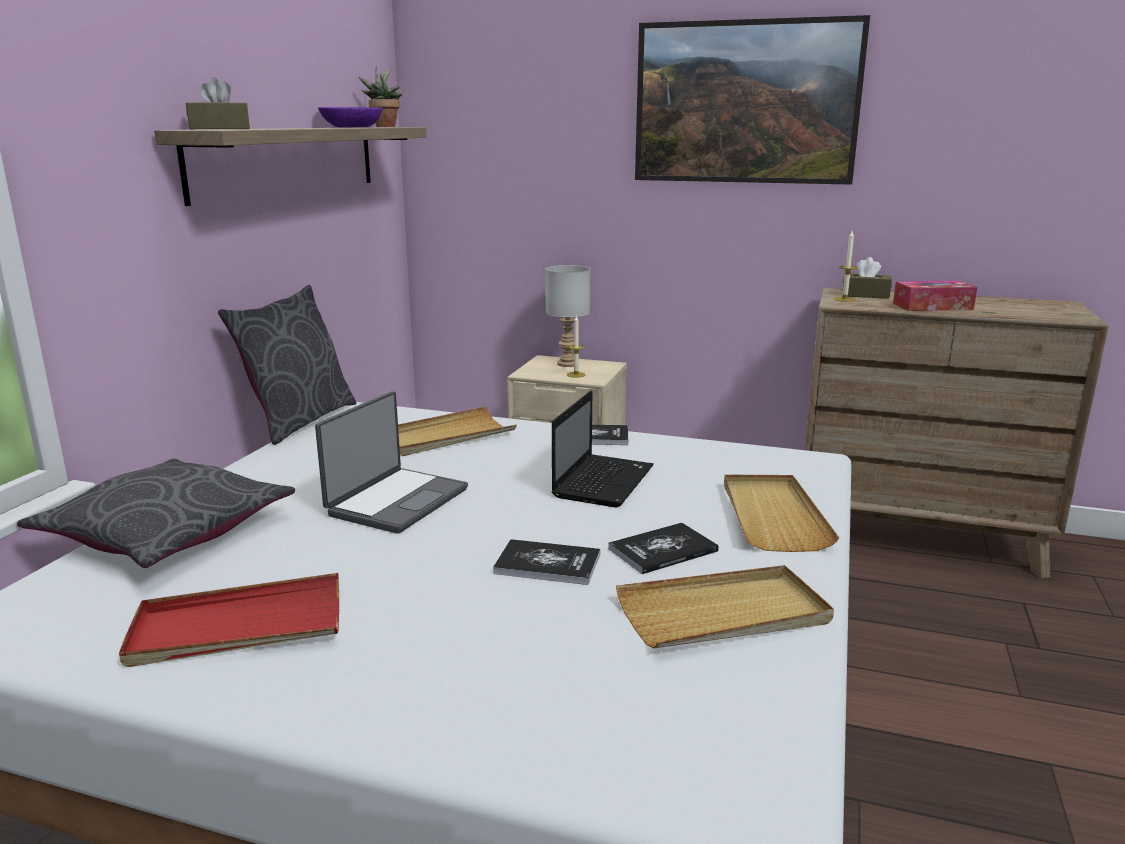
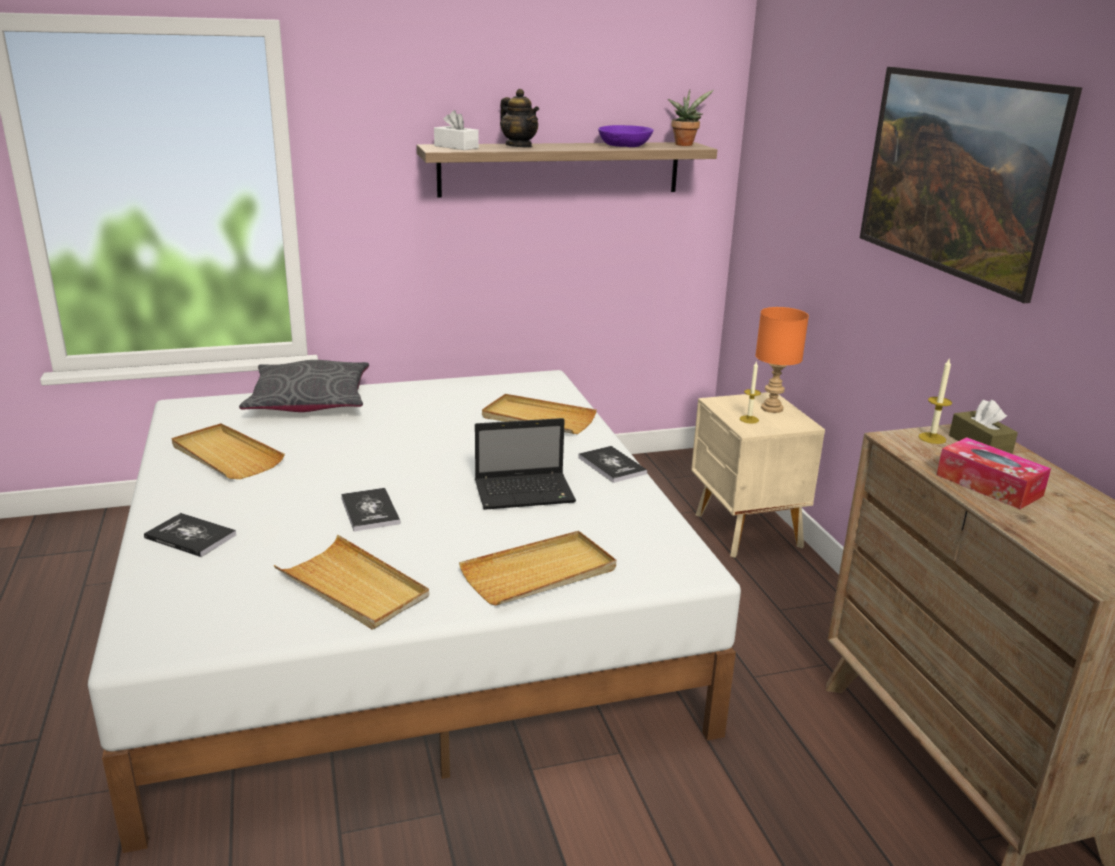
camera: 55 degrees right, 5 degrees up
red tray [119,573,339,667] -> beige tray [172,423,285,479]
brown tissue box [186,77,250,129] -> white tissue box [434,110,479,150]
grey pillow [218,285,356,445] -> none
laptop [315,391,468,534] -> none
grey table lamp [545,265,590,367] -> orange table lamp [755,307,809,413]
book [608,523,719,574] -> book moved to [144,513,236,557]
none -> teapot [500,89,539,148]

